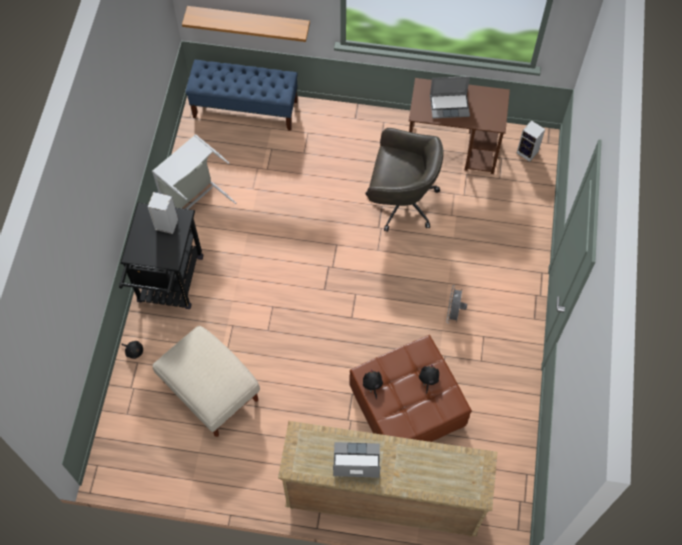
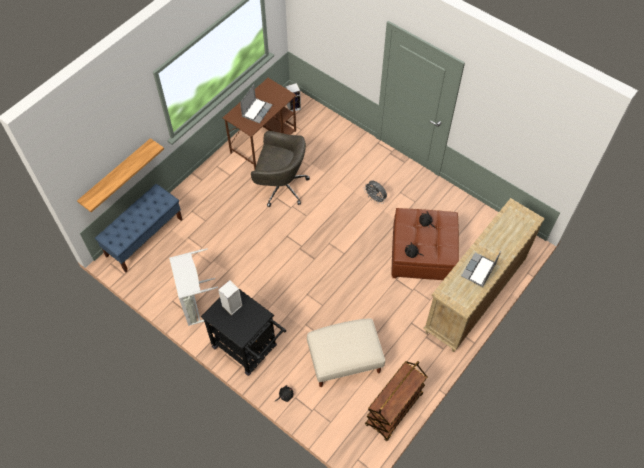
camera: 60 degrees left, 5 degrees down
grey office chair [365,128,444,232] -> grey office chair turned 60 degrees clockwise [251,131,310,207]
none -> brown cart [365,361,427,441]

